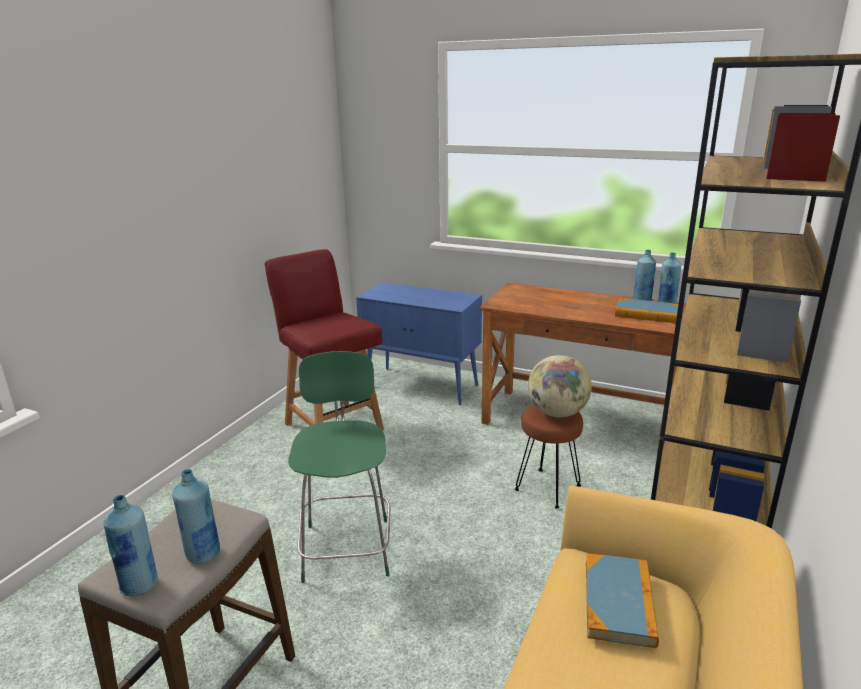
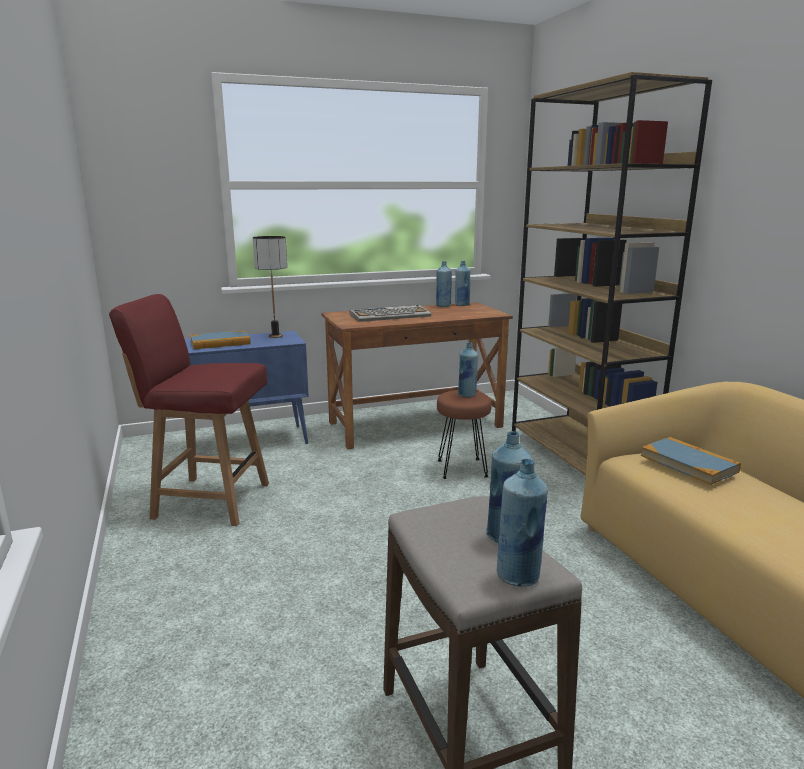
camera: 45 degrees left, 5 degrees down
green chair [288,351,391,583] -> none
globe [528,355,592,418] -> blue bottle [458,342,478,398]
book [615,298,678,323] -> book moved to [190,331,251,349]
none -> table lamp [253,236,287,338]
none -> keyboard [350,305,431,322]

